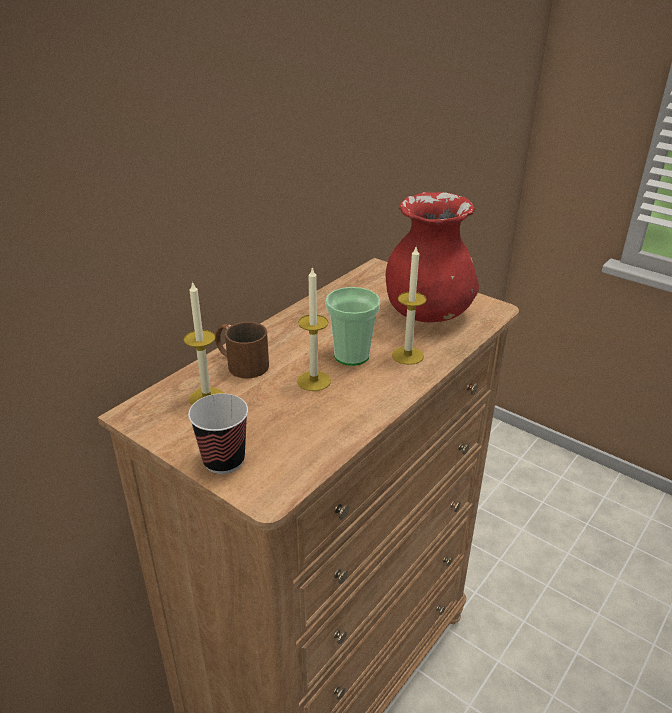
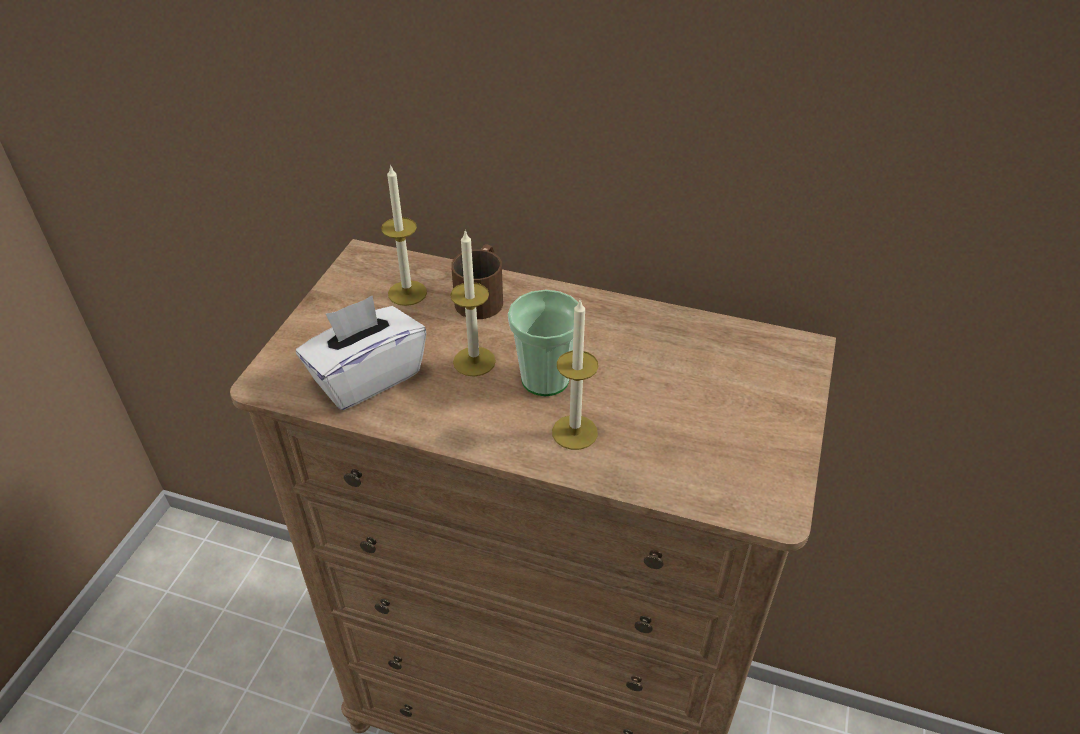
camera: 70 degrees right, 10 degrees up
cup [188,394,248,474] -> none
red vase [386,192,479,322] -> none
none -> white tissue box [296,296,426,410]

